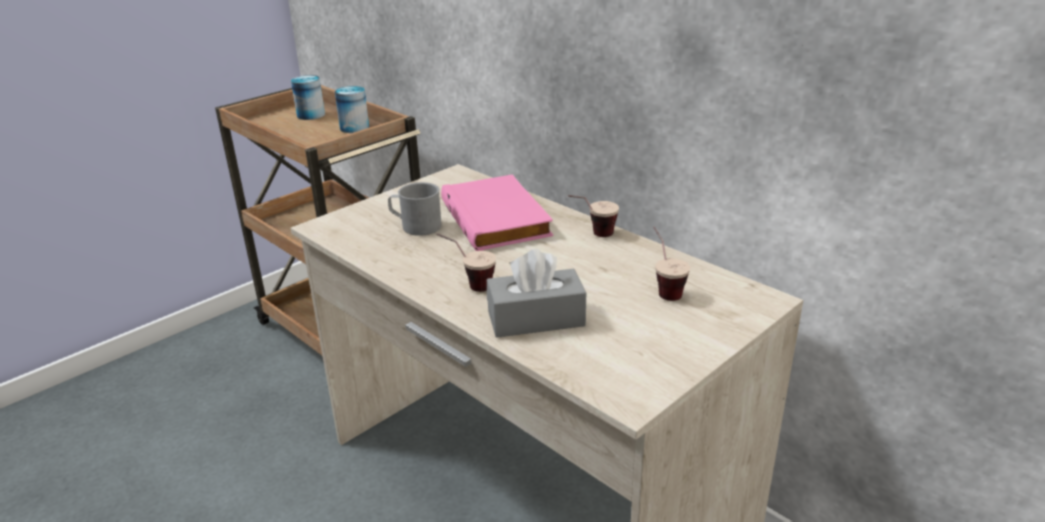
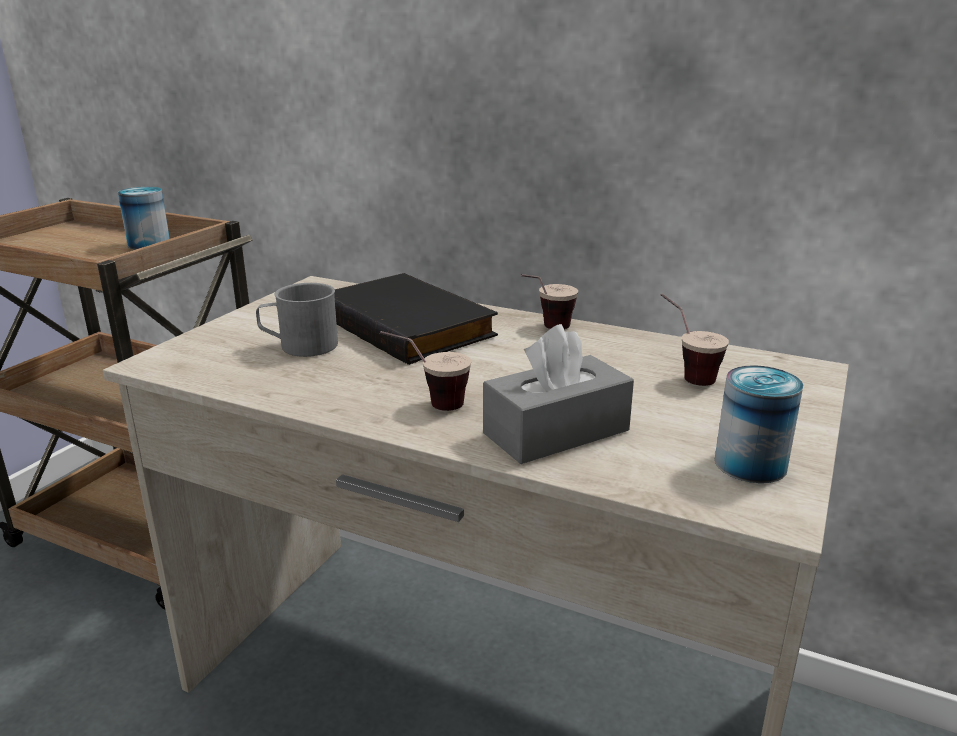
camera: 20 degrees left, 5 degrees down
can [291,75,325,120] -> can moved to [715,365,803,483]
pink book [441,174,553,251] -> black book [334,273,498,365]

